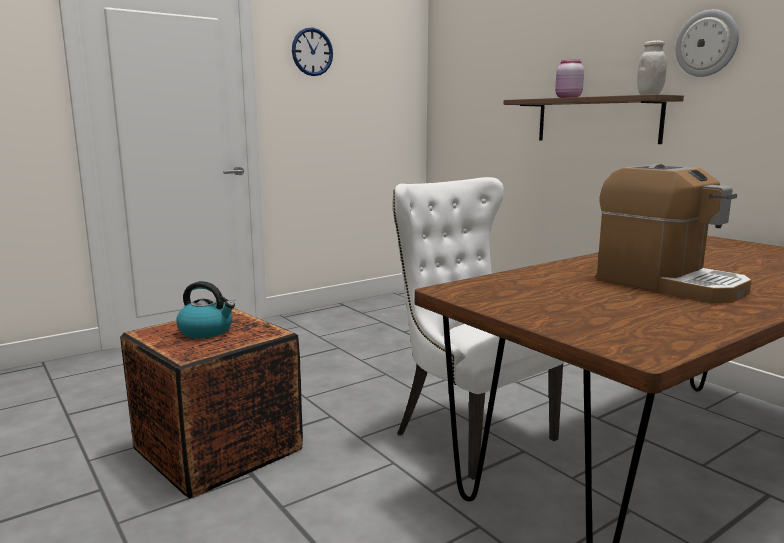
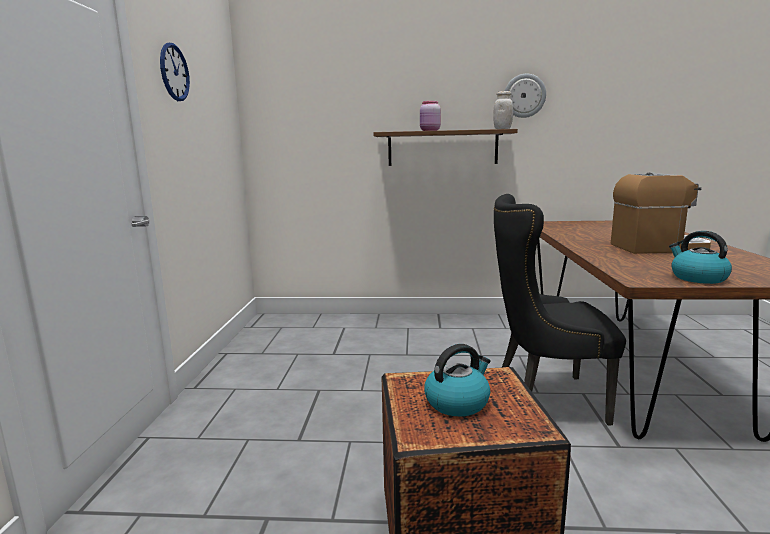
camera: 50 degrees left, 0 degrees up
white chair [392,177,564,480] -> black chair [494,194,626,425]
none -> kettle [669,231,732,284]

